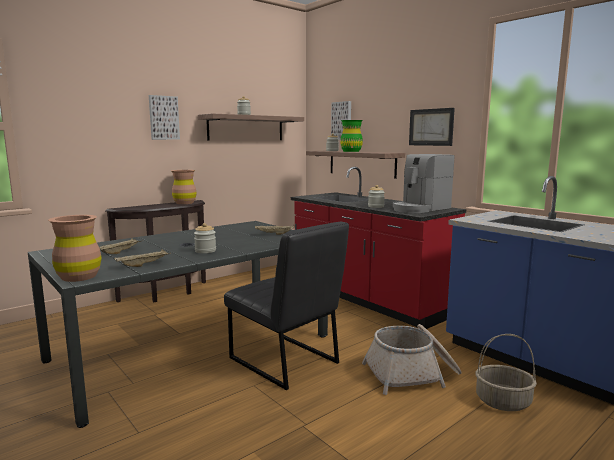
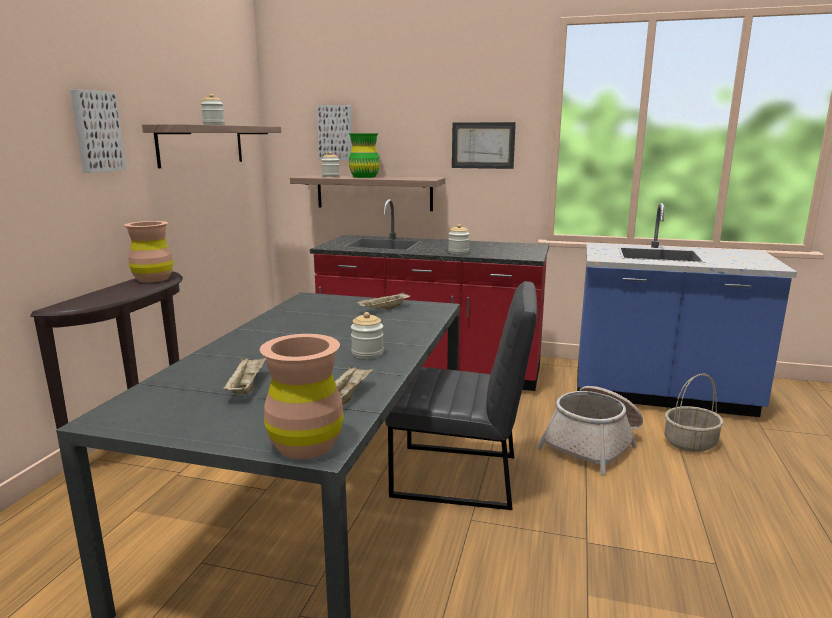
camera: 35 degrees left, 5 degrees up
coffee machine [393,154,454,213] -> none

